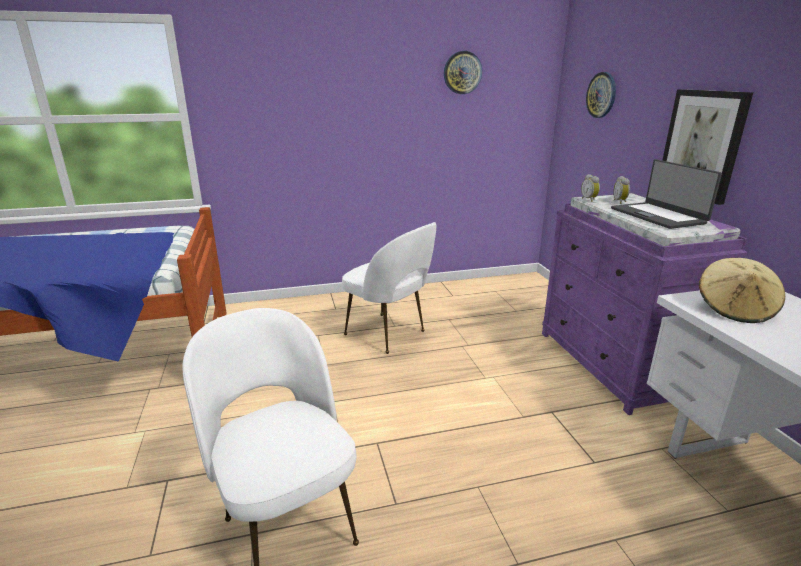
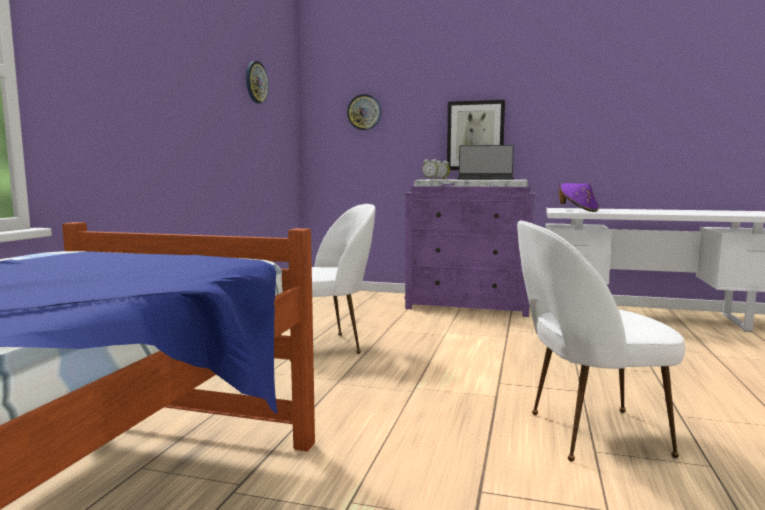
camera: 60 degrees left, 15 degrees down
beige hat [699,258,785,323] -> purple hat [559,183,599,212]

